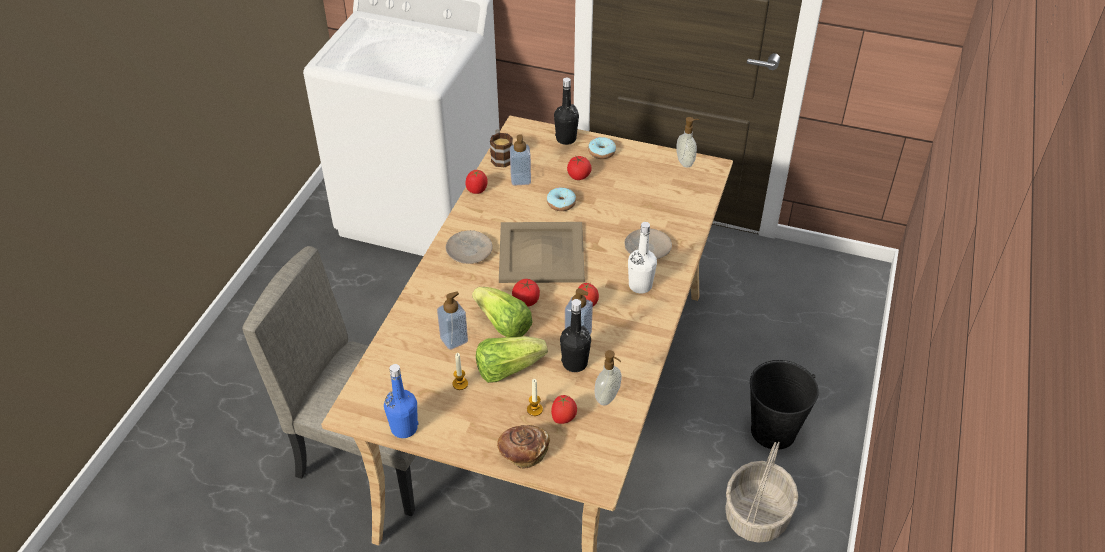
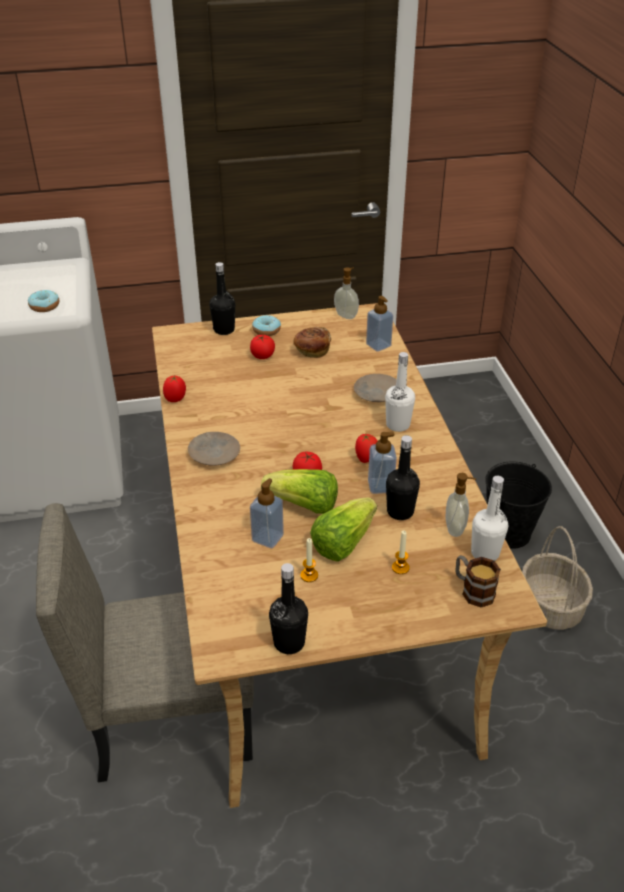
camera: 30 degrees left, 5 degrees down
blue bottle [384,364,418,438] -> black bottle [269,563,308,654]
mug [490,130,513,167] -> mug moved to [455,555,501,607]
bread [497,425,550,469] -> bread moved to [293,327,331,358]
beige tray [499,222,585,283] -> none
soap dispenser [510,134,531,186] -> soap dispenser moved to [366,296,393,352]
donut [547,187,576,211] -> donut moved to [28,289,59,312]
tomato [551,395,577,424] -> none
none -> white bottle [471,476,508,561]

